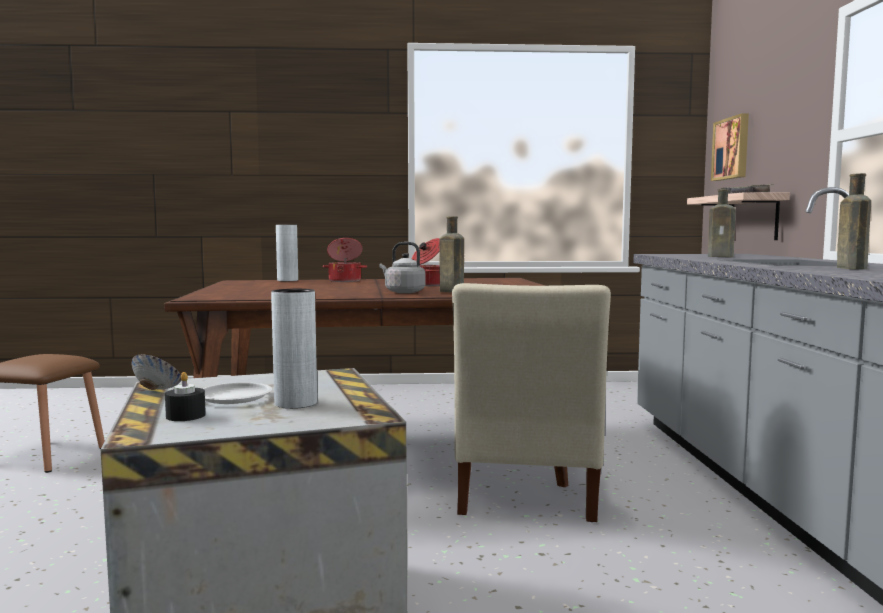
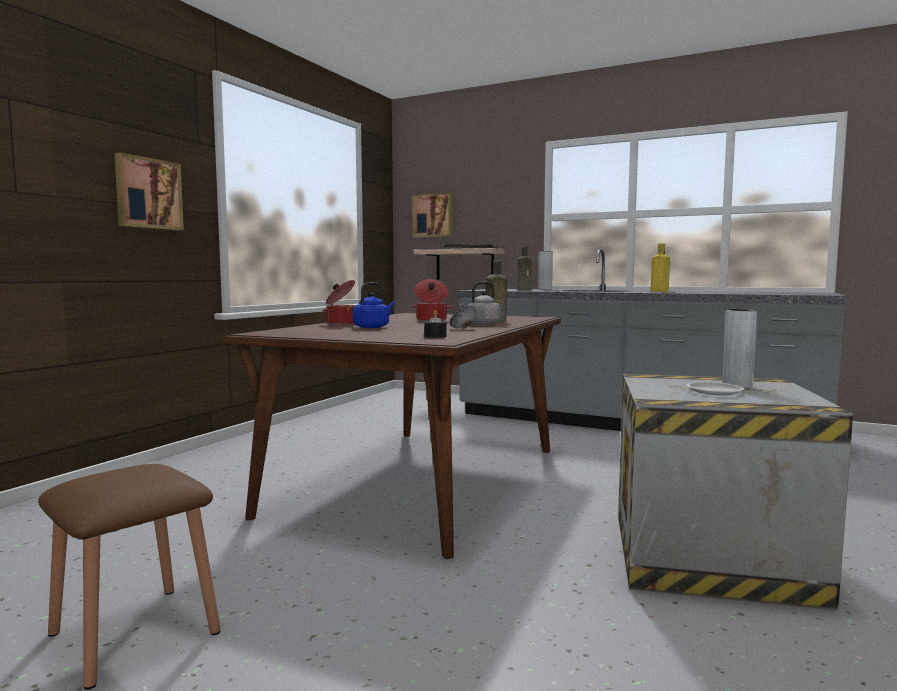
camera: 60 degrees left, 0 degrees up
bowl [132,354,181,390] -> bowl moved to [450,306,476,329]
black candle [165,372,206,421] -> black candle moved to [424,310,446,338]
grey vase [276,224,298,281] -> grey vase moved to [538,251,553,290]
beige chair [452,283,611,522] -> none
brown bottle [837,173,871,269] -> yellow bottle [651,244,670,292]
none -> picture [114,152,184,230]
none -> blue kettle [353,282,395,328]

